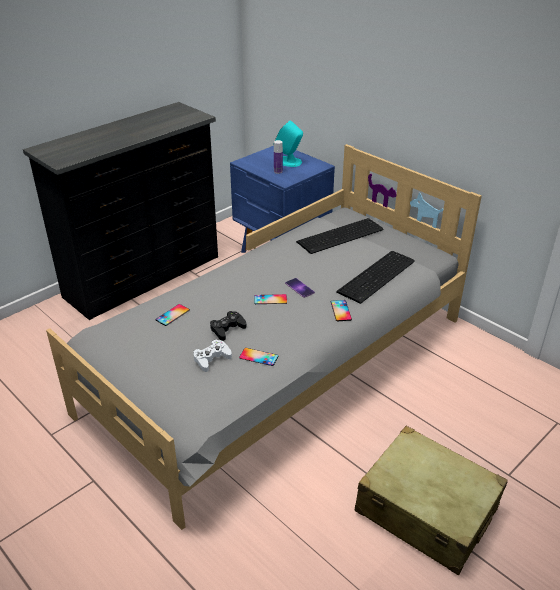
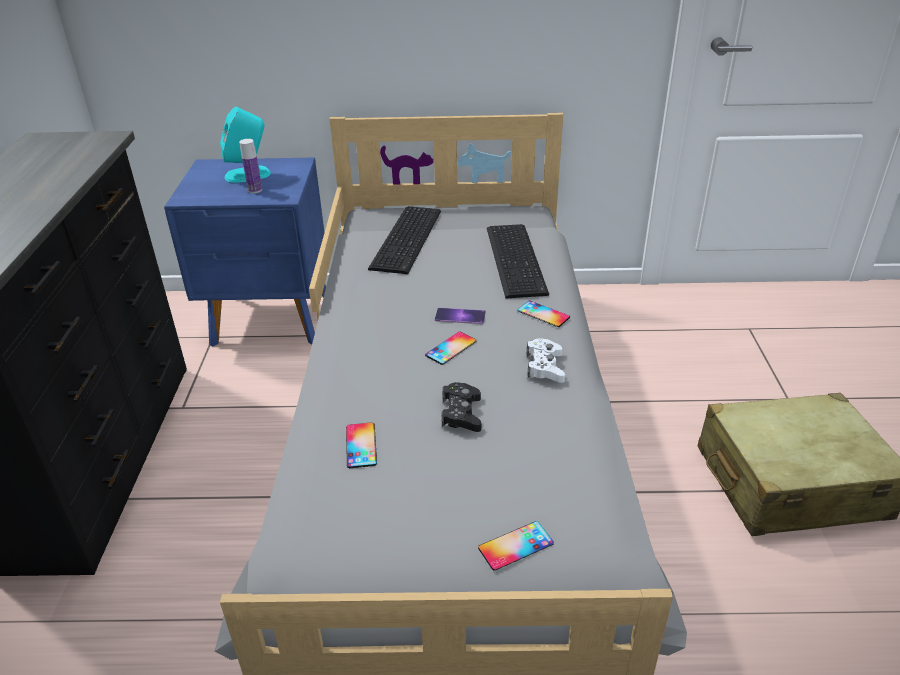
camera: 45 degrees left, 0 degrees up
white game controller [193,339,232,372] -> white game controller moved to [527,338,565,383]
phone [239,348,278,366] -> phone moved to [478,521,554,571]

